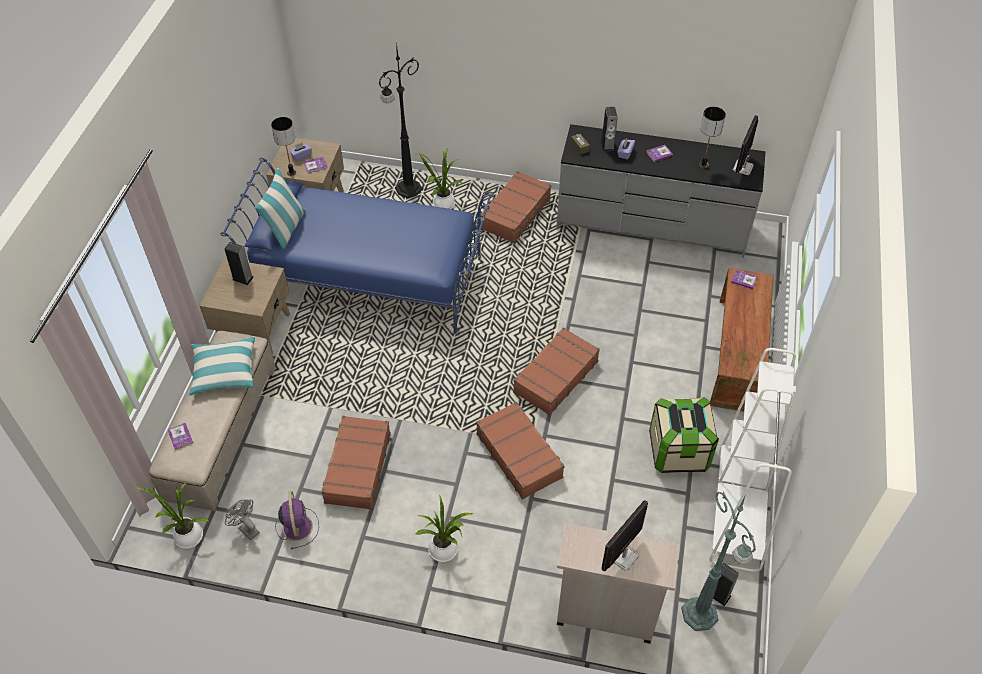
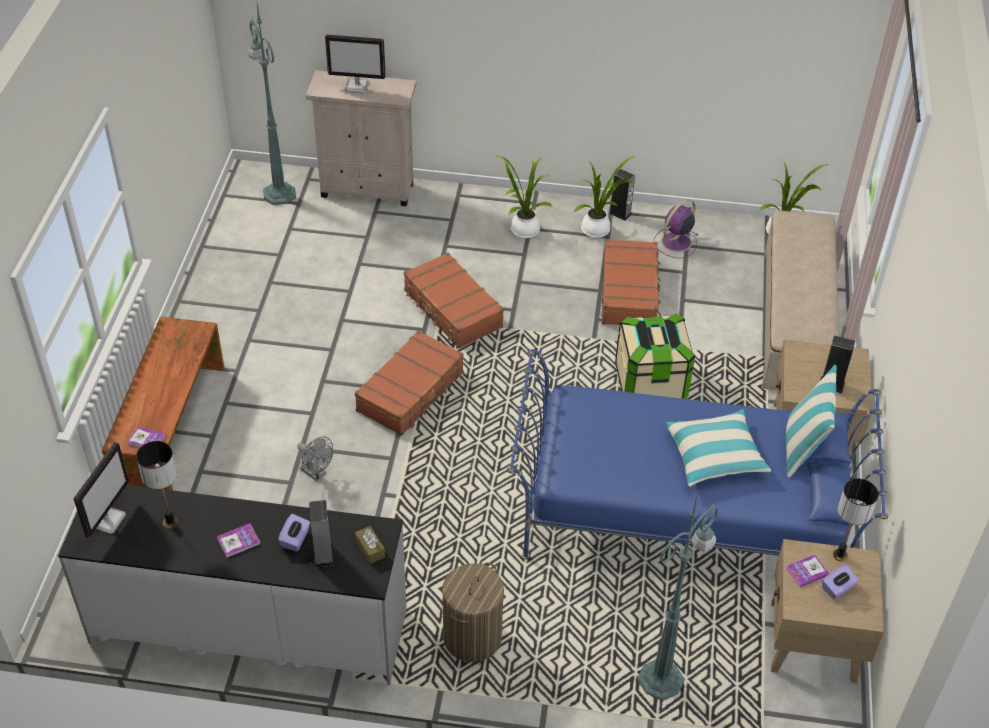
camera: 175 degrees right, 5 degrees down
book [167,423,193,450] -> none
pillow [189,336,255,395] -> pillow moved to [666,409,771,487]
grey fan [225,500,260,540] -> grey fan moved to [297,436,333,481]
purple fan [275,491,319,550] -> purple fan turned 60 degrees clockwise [654,199,698,258]
black floor lamp [379,42,423,198] -> green floor lamp [637,493,719,701]
potted plant [417,148,463,209] -> potted plant moved to [573,157,634,238]
brown suitcase [480,171,551,243] -> laundry basket [442,563,504,662]
monitor [601,500,648,571] -> monitor turned 60 degrees clockwise [325,34,386,93]
storage box [649,397,719,473] -> storage box moved to [615,314,695,399]
white clothes rack [709,348,796,572] -> none
speaker [713,563,740,606] -> speaker moved to [609,169,635,221]

